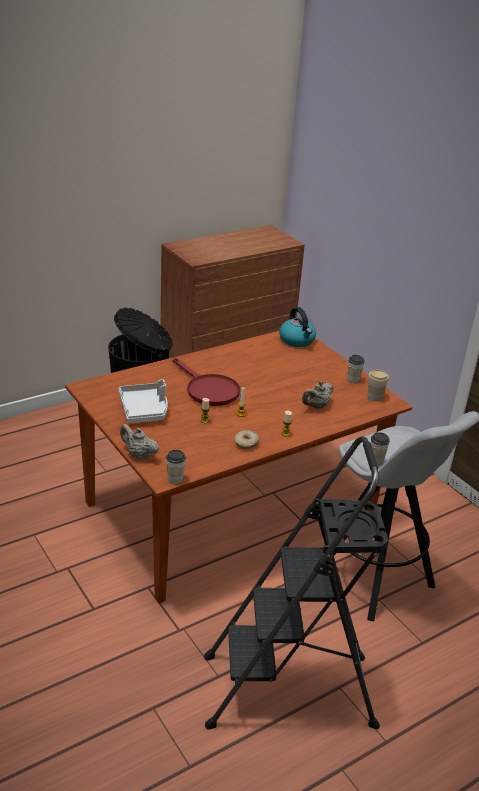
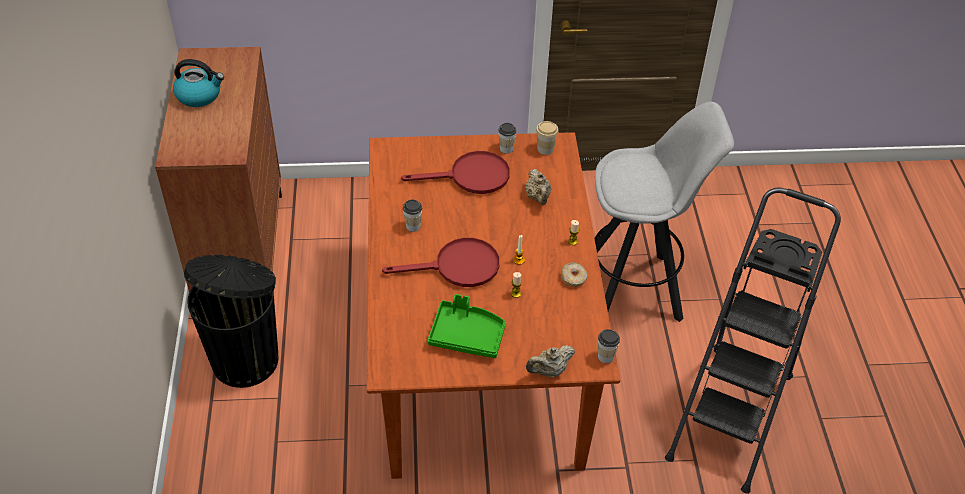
camera: 60 degrees left, 15 degrees up
grey tray [119,379,168,423] -> green tray [428,294,506,358]
kettle [279,307,316,347] -> kettle moved to [173,59,224,107]
cup [371,432,390,465] -> cup moved to [403,199,422,232]
none -> red frying pan [401,151,510,194]

